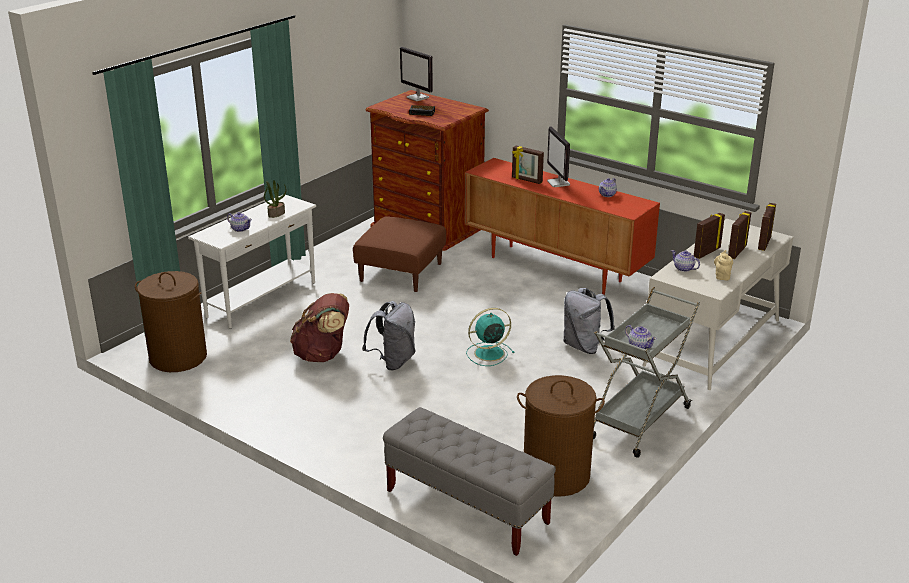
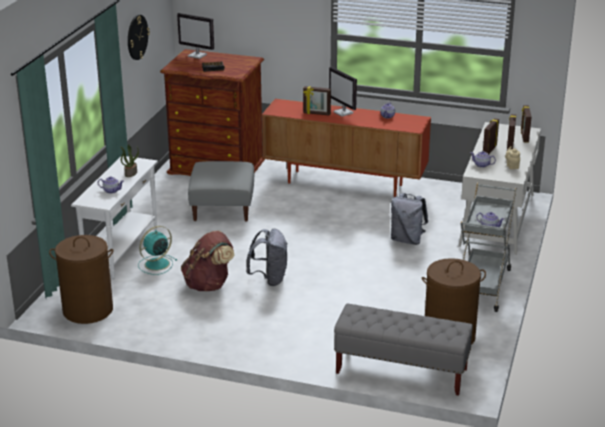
camera: 20 degrees left, 0 degrees up
brown ottoman [353,217,446,292] -> grey ottoman [188,161,254,222]
turquoise fan [466,308,514,366] -> turquoise fan moved to [138,226,177,275]
none -> wall clock [128,15,150,60]

